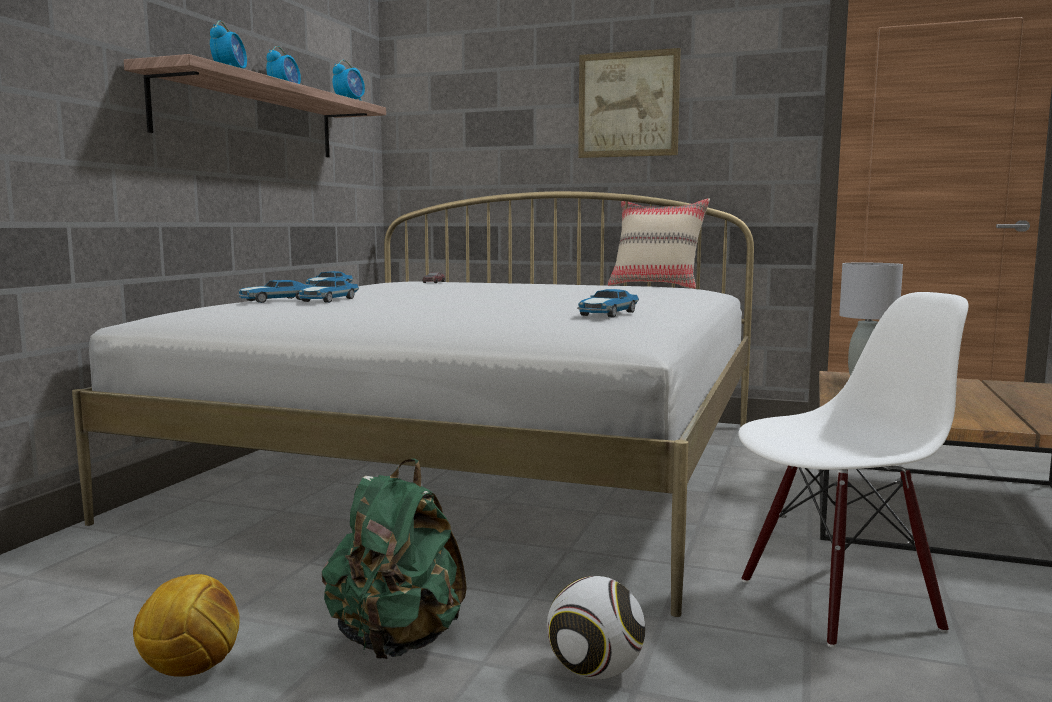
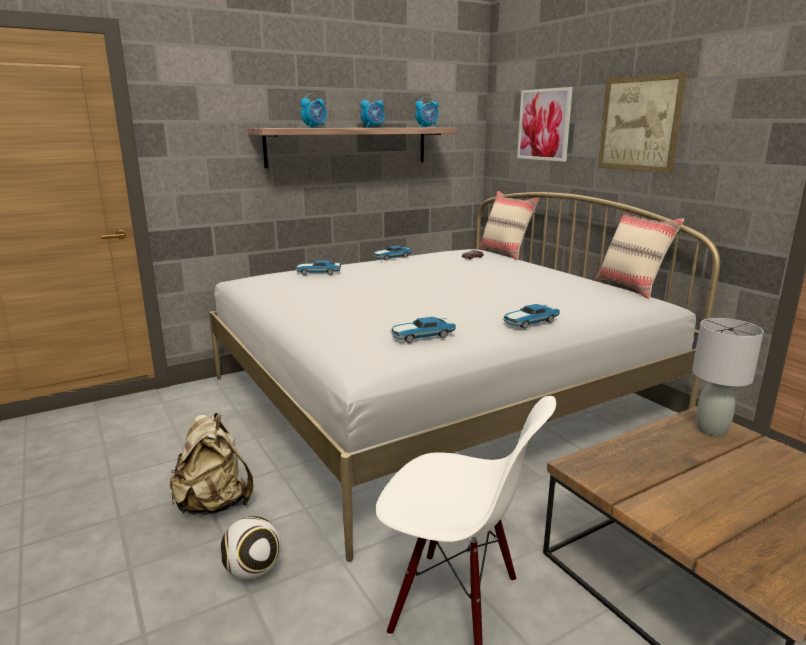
camera: 40 degrees right, 10 degrees up
football [133,574,240,677] -> none
toy car [298,279,359,303] -> toy car moved to [503,304,560,329]
green backpack [322,458,467,659] -> beige backpack [170,413,253,515]
none -> beige pillow [478,191,539,260]
none -> picture [517,87,573,162]

